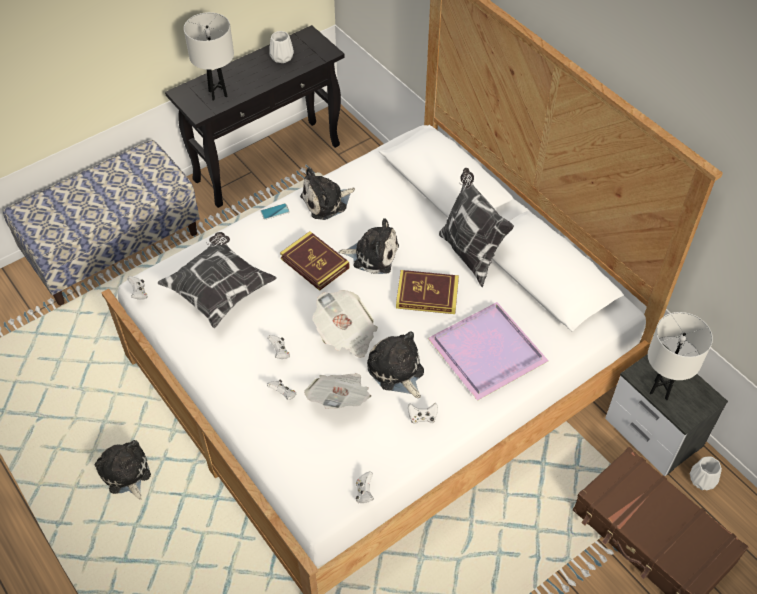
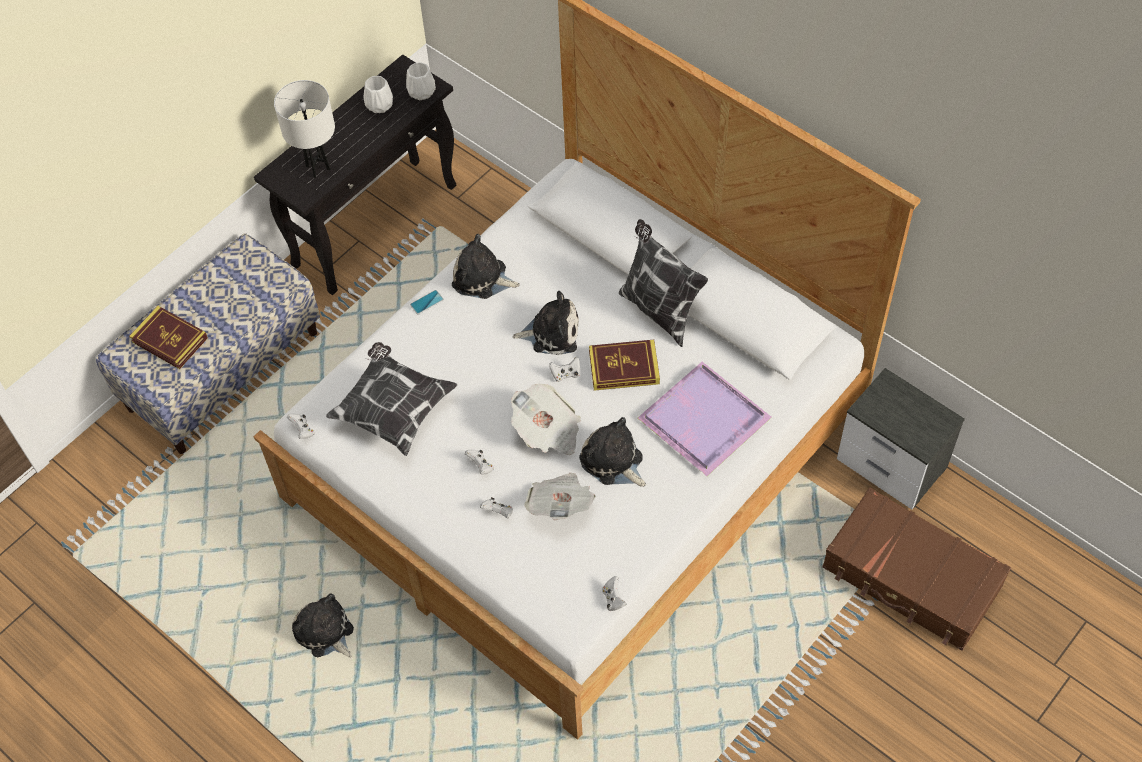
camera: 10 degrees left, 5 degrees up
book [280,231,350,291] -> book moved to [129,306,208,369]
plush toy [300,167,355,220] -> plush toy turned 60 degrees clockwise [452,234,520,299]
white game controller [408,403,438,424] -> white game controller moved to [549,356,580,382]
white table lamp [648,312,713,400] -> none
white vase [690,456,722,490] -> white vase moved to [406,62,436,100]

